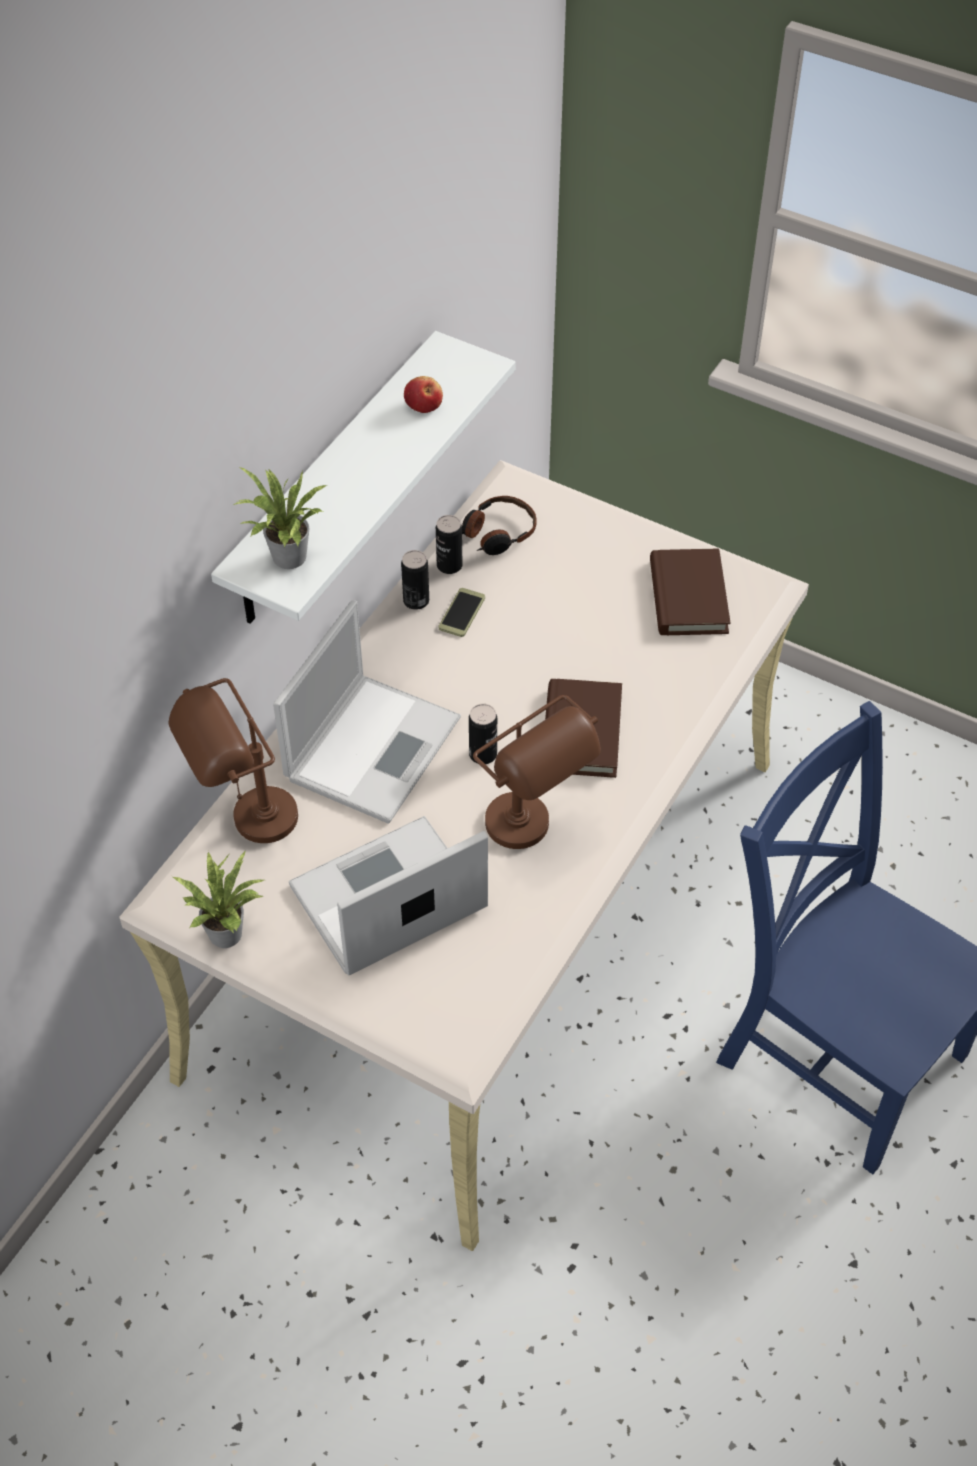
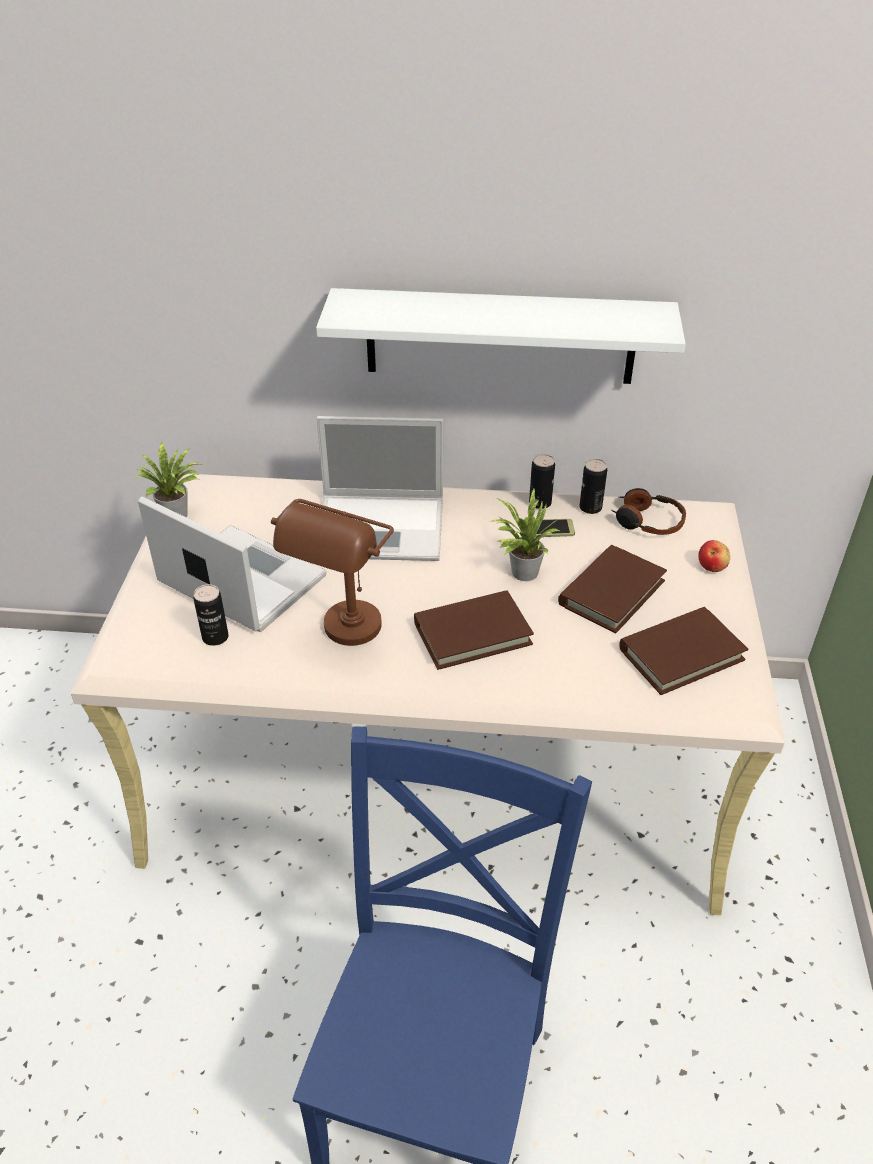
camera: 65 degrees right, 10 degrees down
brown table lamp [169,678,298,843] -> none
potted plant [233,466,327,569] -> potted plant moved to [492,489,559,581]
apple [404,376,443,413] -> apple moved to [698,540,730,572]
can [469,704,497,764] -> can moved to [193,584,229,646]
none -> brown book [558,545,667,633]

